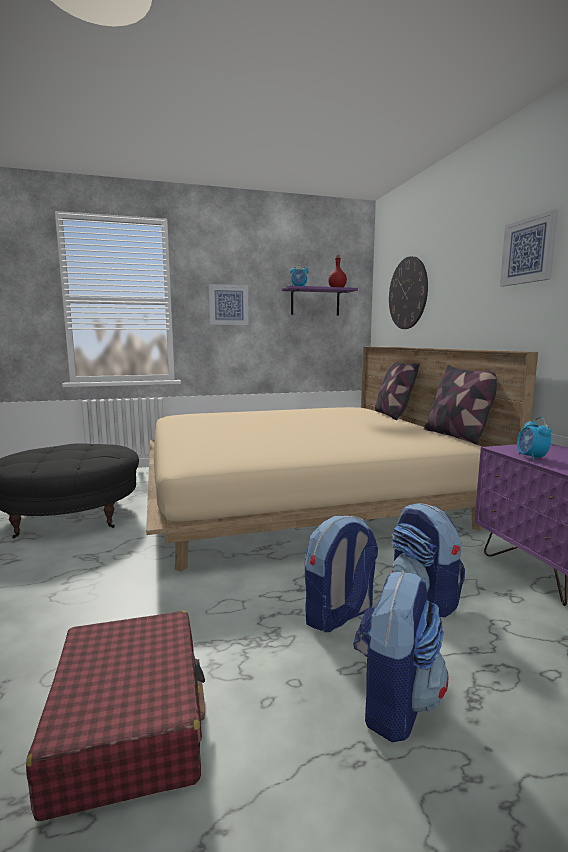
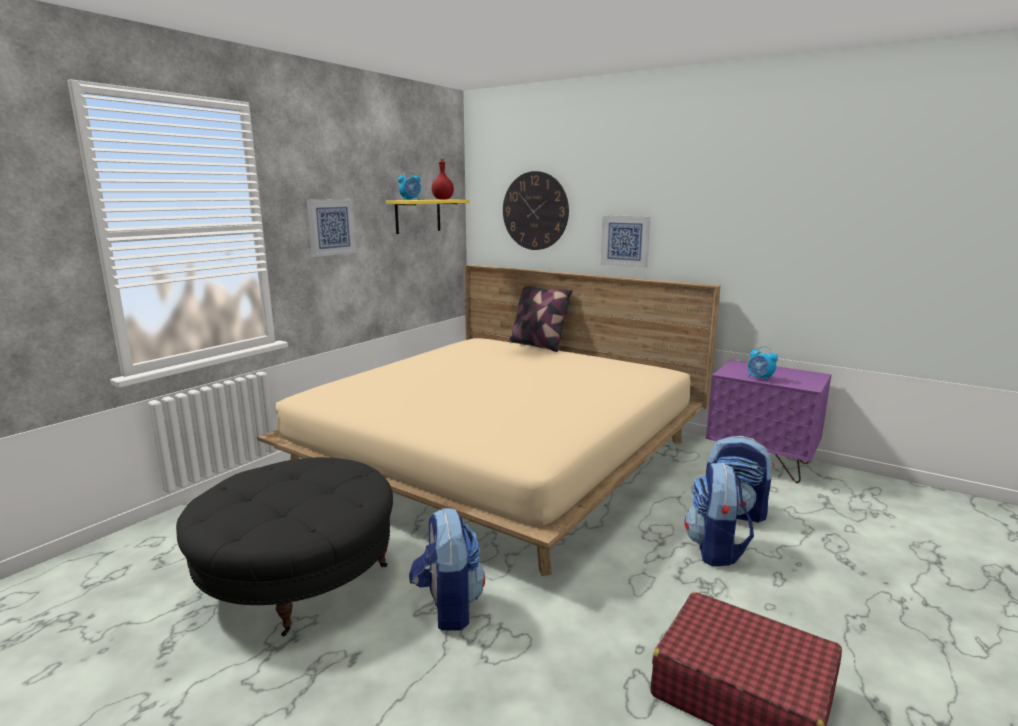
camera: 40 degrees left, 5 degrees up
purple shelf [282,286,358,316] -> yellow shelf [386,199,470,234]
backpack [353,571,448,742] -> backpack moved to [409,508,485,631]
pillow [424,365,497,444] -> none
picture [500,209,558,286] -> picture moved to [601,215,651,268]

